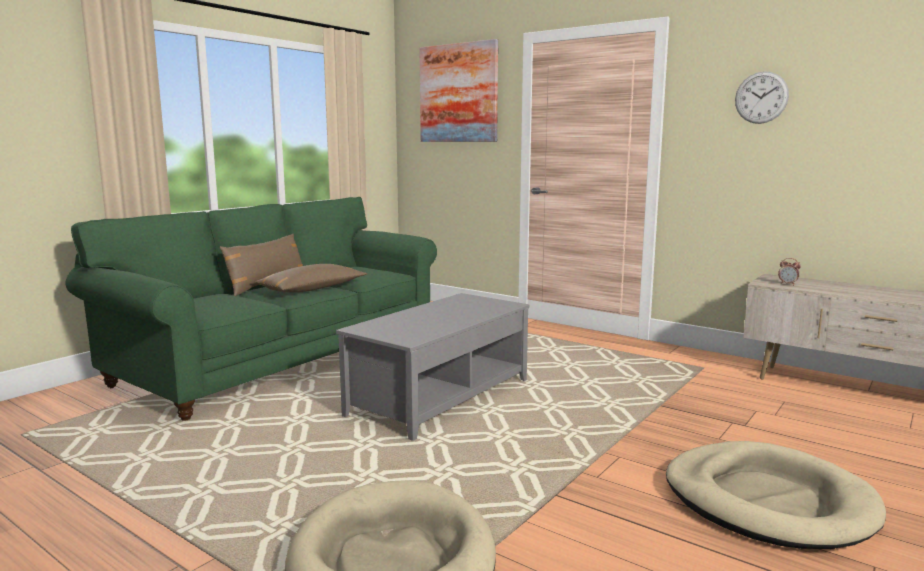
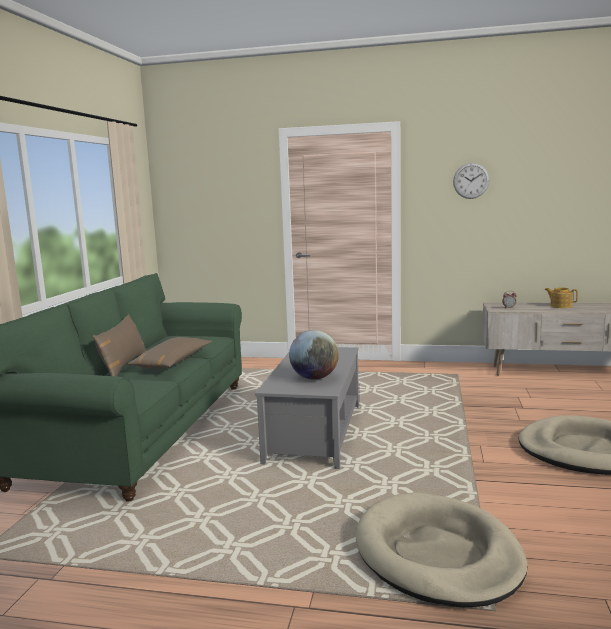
camera: 25 degrees left, 0 degrees up
picture [419,39,498,142] -> none
none -> globe [289,330,339,380]
none -> teapot [545,288,578,308]

